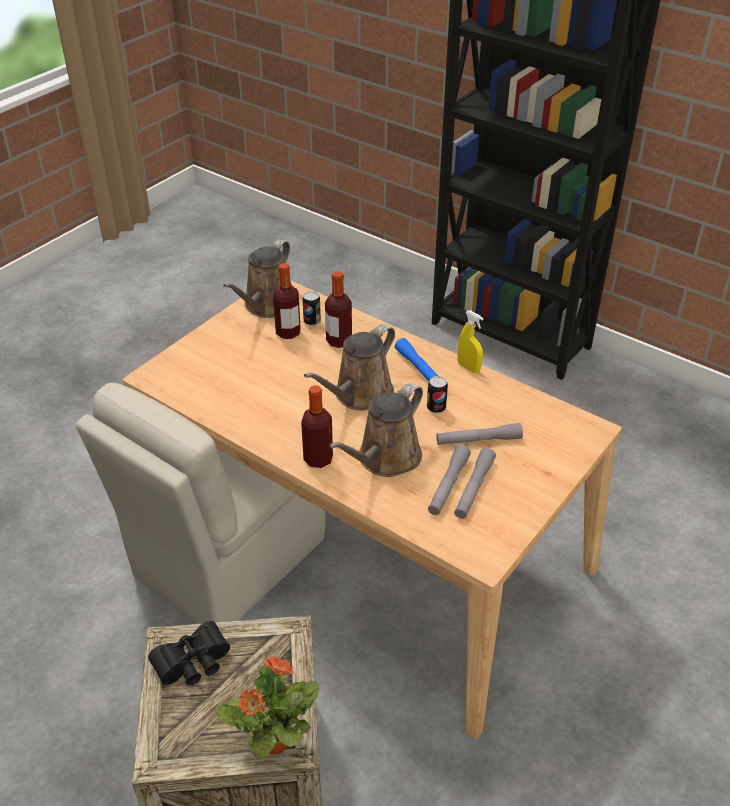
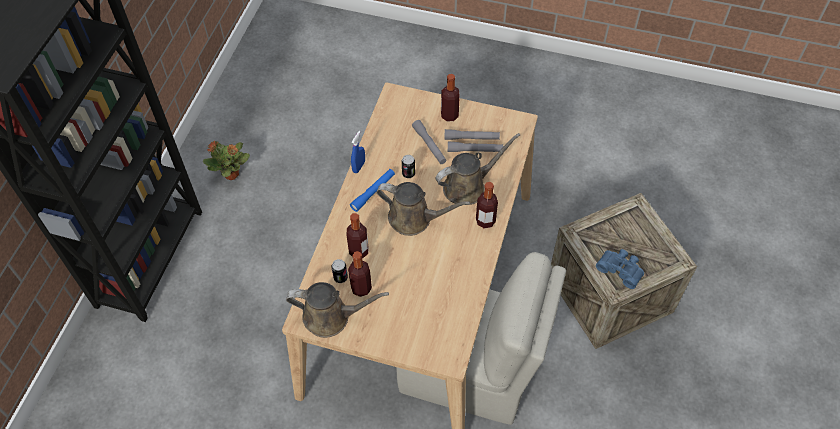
camera: 110 degrees left, 15 degrees up
black binoculars [148,621,230,686] -> blue binoculars [596,249,644,289]
potted plant [215,657,319,759] -> potted plant moved to [203,140,250,180]
brown watering can [329,383,423,477] -> brown watering can turned 45 degrees counterclockwise [436,133,520,205]
yellow spray bottle [458,310,484,373] -> blue spray bottle [351,131,365,173]
none -> bottle [441,74,460,122]

